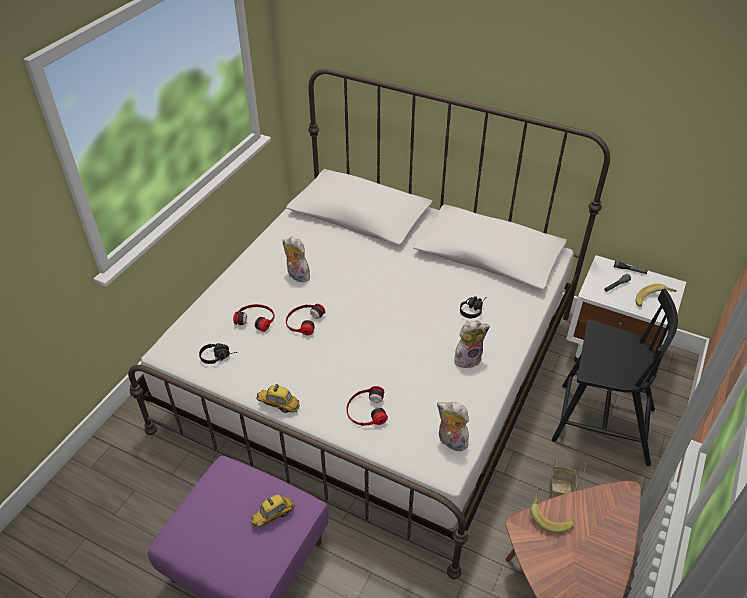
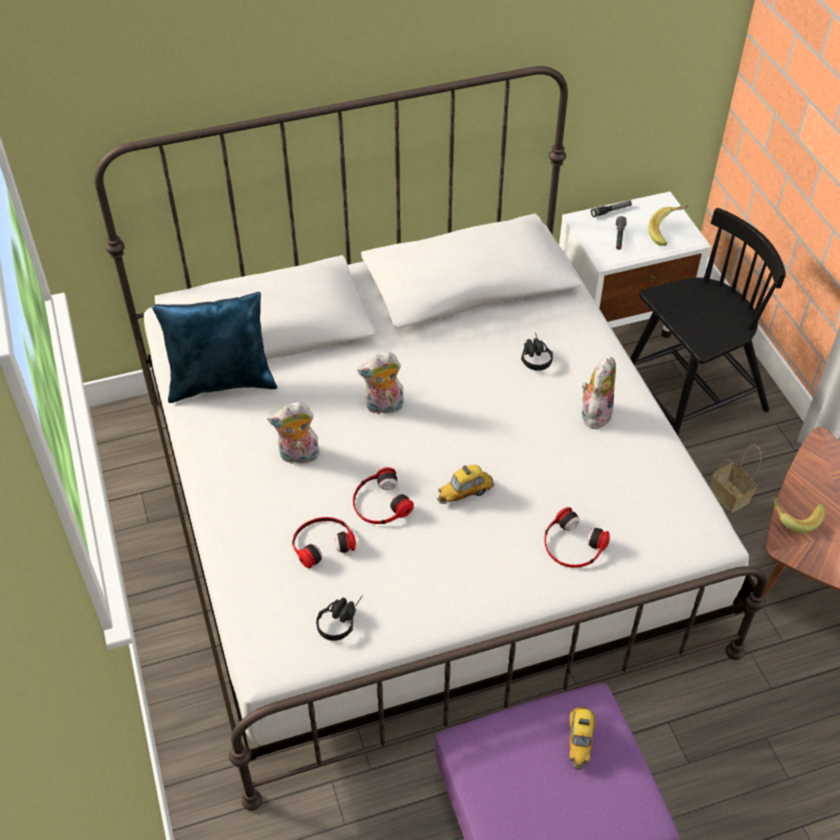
camera: 45 degrees left, 5 degrees up
toy car [256,384,300,413] -> toy car moved to [437,465,495,504]
plush toy [437,402,470,451] -> plush toy moved to [357,352,404,414]
none -> blue pillow [152,292,277,403]

